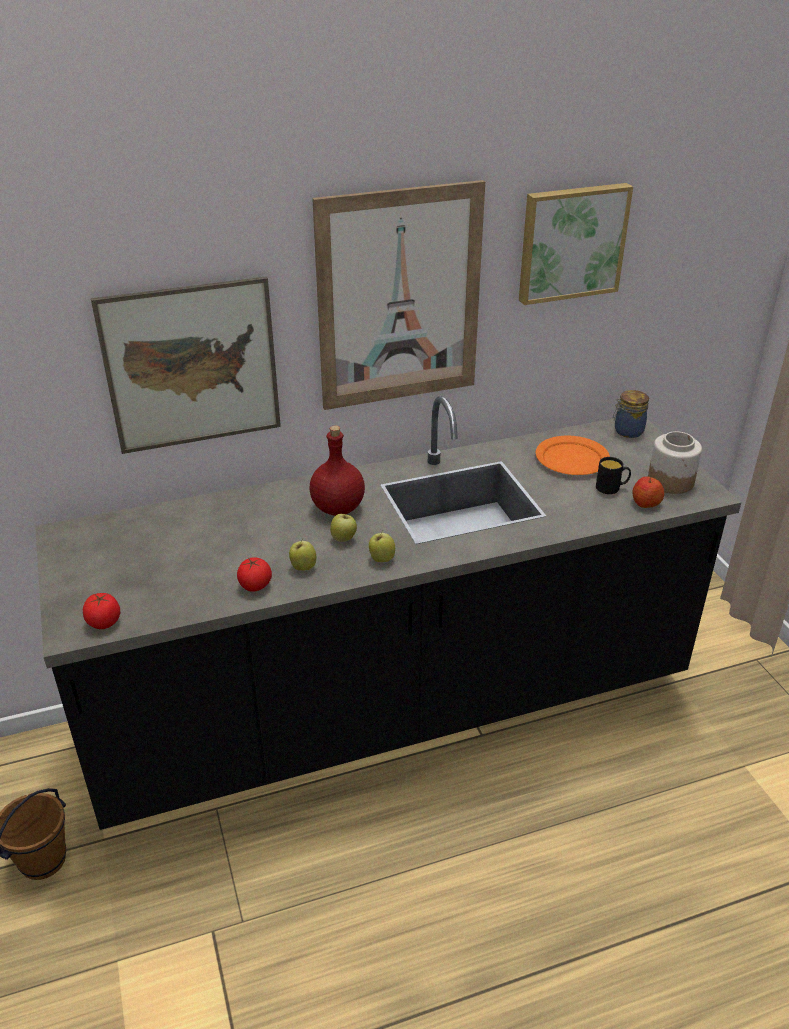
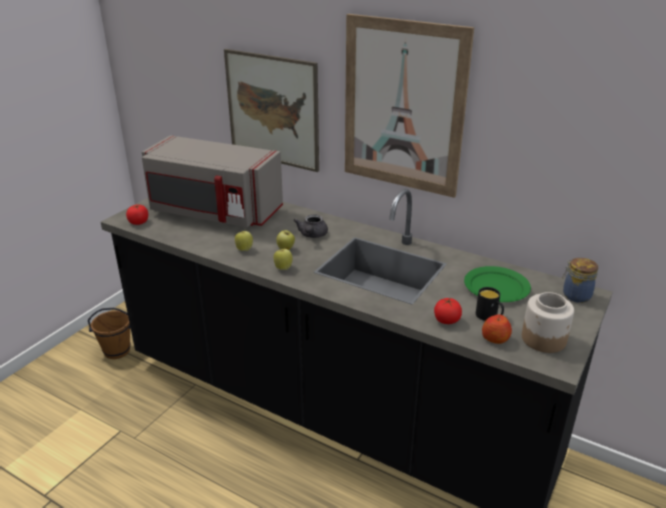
camera: 50 degrees right, 5 degrees down
tomato [237,557,272,592] -> tomato moved to [434,298,462,324]
red bottle [309,425,365,516] -> grey teapot [293,215,328,238]
picture [519,183,633,305] -> none
orange plate [536,436,610,475] -> green plate [464,266,531,302]
none -> grey microwave [142,135,283,228]

